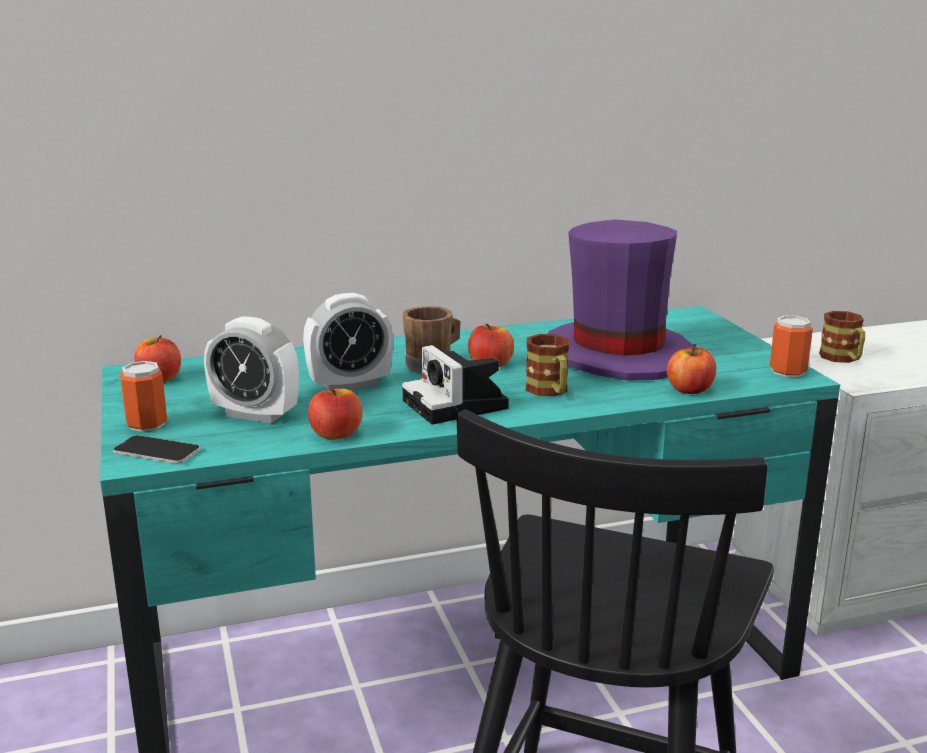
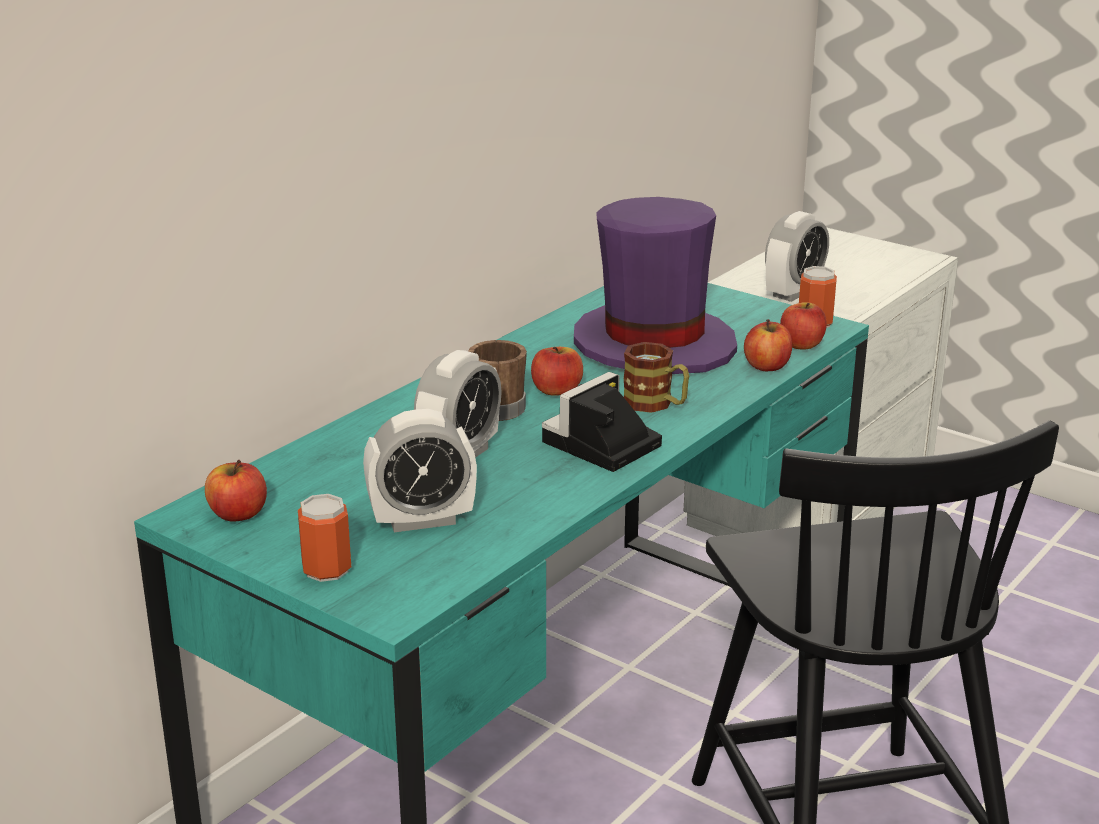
camera: 35 degrees left, 5 degrees up
phone [113,435,200,464] -> none
apple [308,388,363,439] -> apple moved to [780,302,827,350]
camera [402,345,509,425] -> camera turned 105 degrees clockwise [542,372,662,472]
mug [819,311,865,363] -> alarm clock [765,211,829,302]

